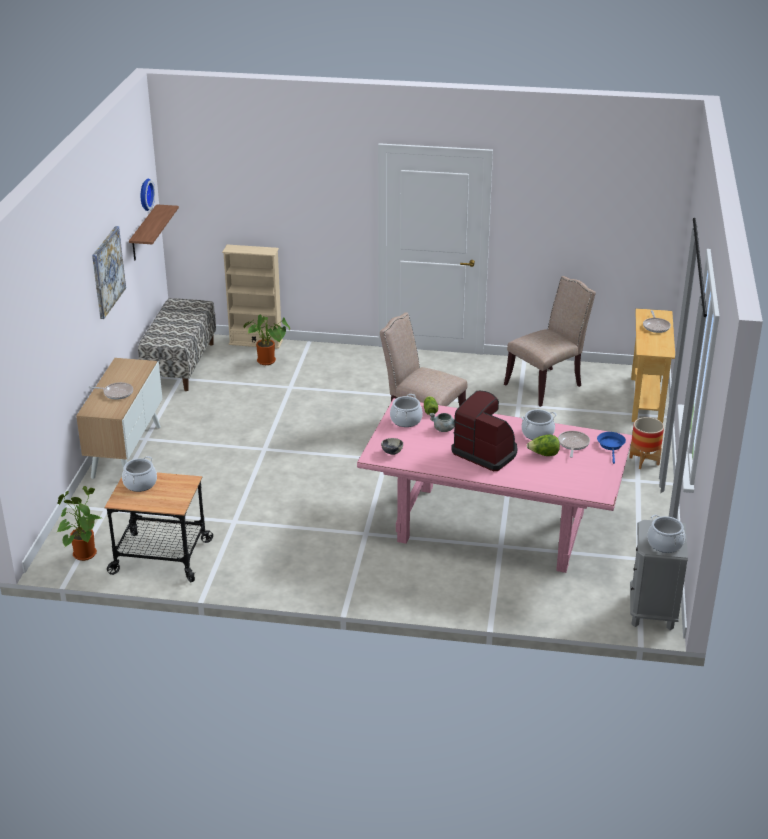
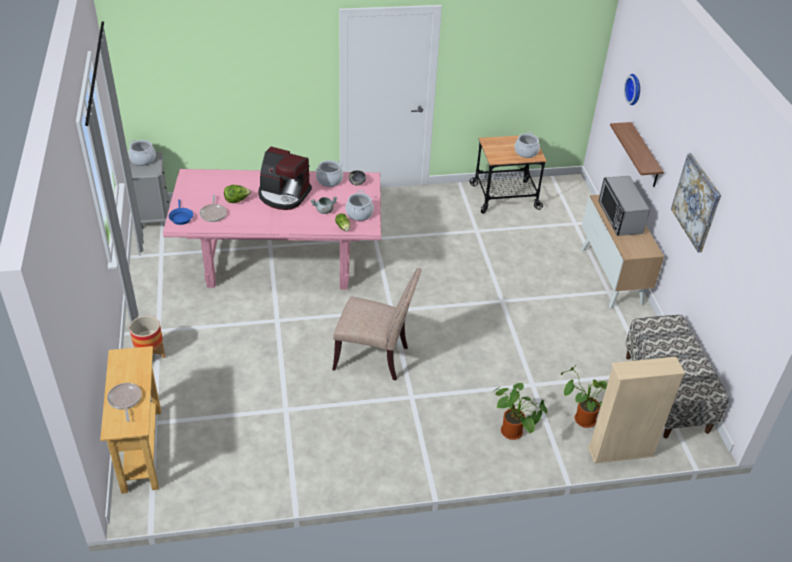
camera: 160 degrees right, 10 degrees up
potted plant [57,486,101,561] -> potted plant moved to [494,383,547,440]
frying pan [88,382,133,400] -> microwave [599,176,650,236]
shelf [129,204,179,261] -> shelf moved to [610,122,664,187]
wall clock [141,179,155,211] -> wall clock moved to [624,74,640,105]
beige chair [504,276,596,407] -> none
cooking pot [521,409,557,440] -> cooking pot moved to [316,160,343,187]

